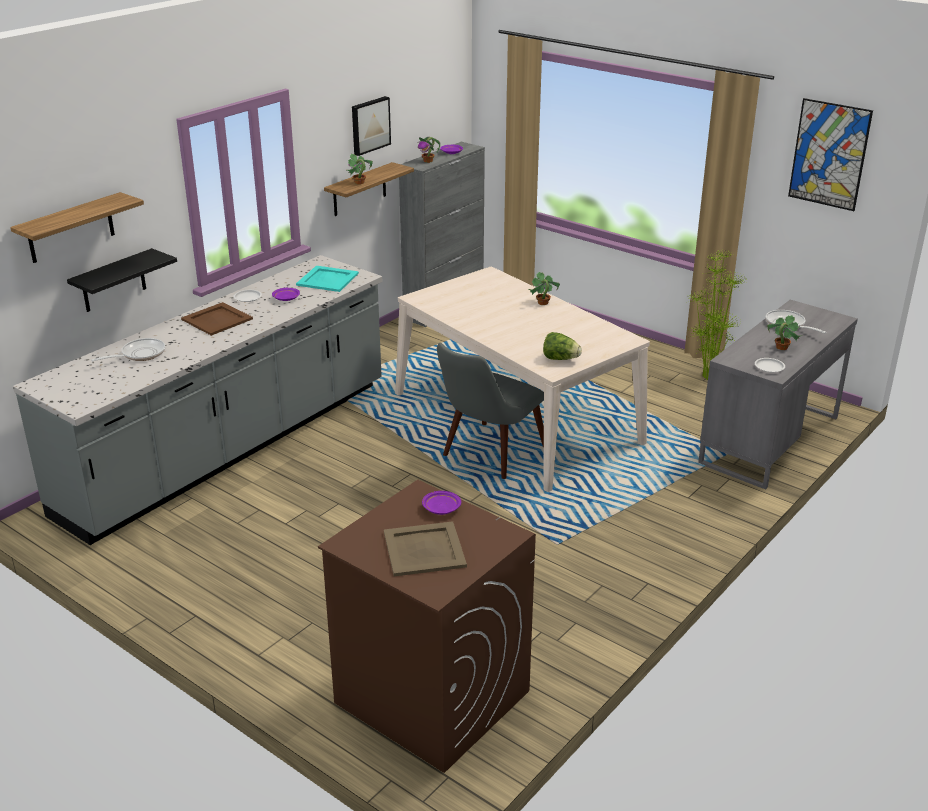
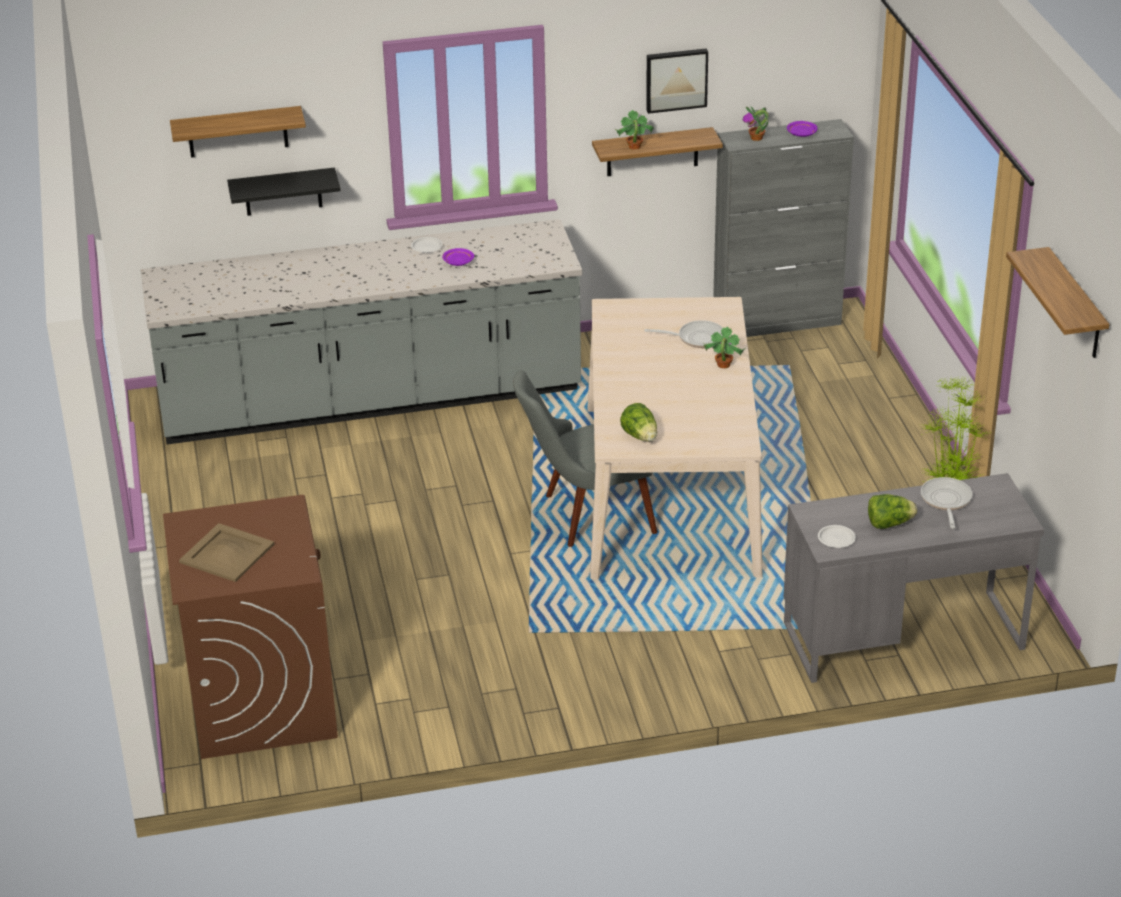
camera: 40 degrees right, 5 degrees up
frying pan [91,338,165,361] -> frying pan moved to [644,320,723,348]
brown tray [181,302,253,336] -> none
turquoise tray [296,266,359,292] -> none
purple plate [422,491,461,515] -> none
potted plant [767,315,802,350] -> lettuce [868,494,917,529]
picture [788,98,873,211] -> shelf [1006,247,1110,358]

